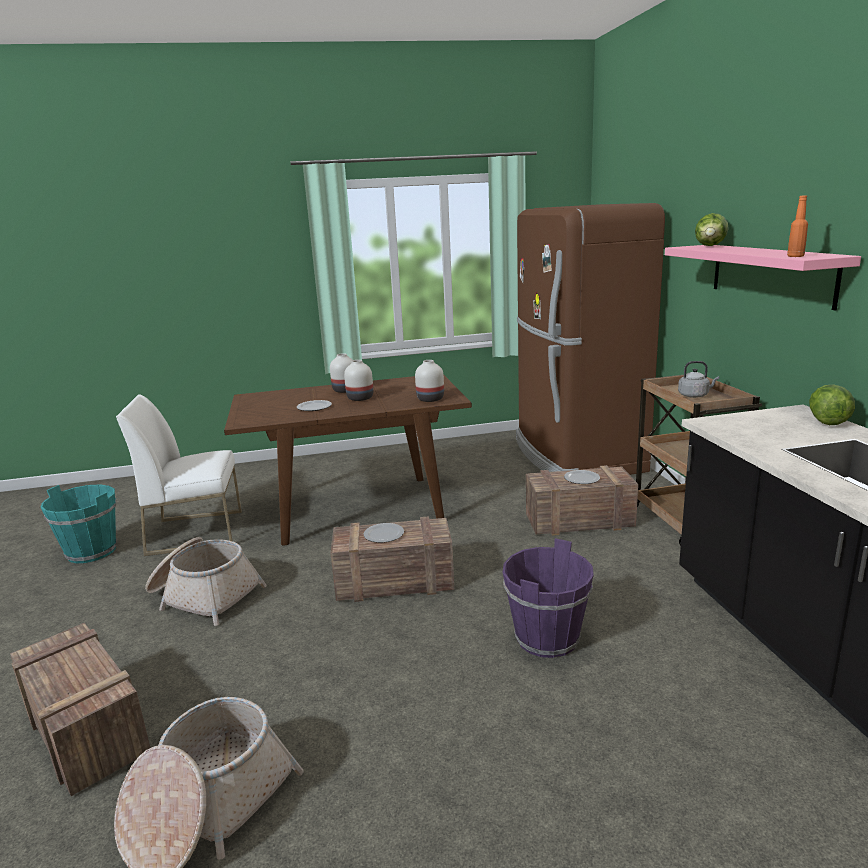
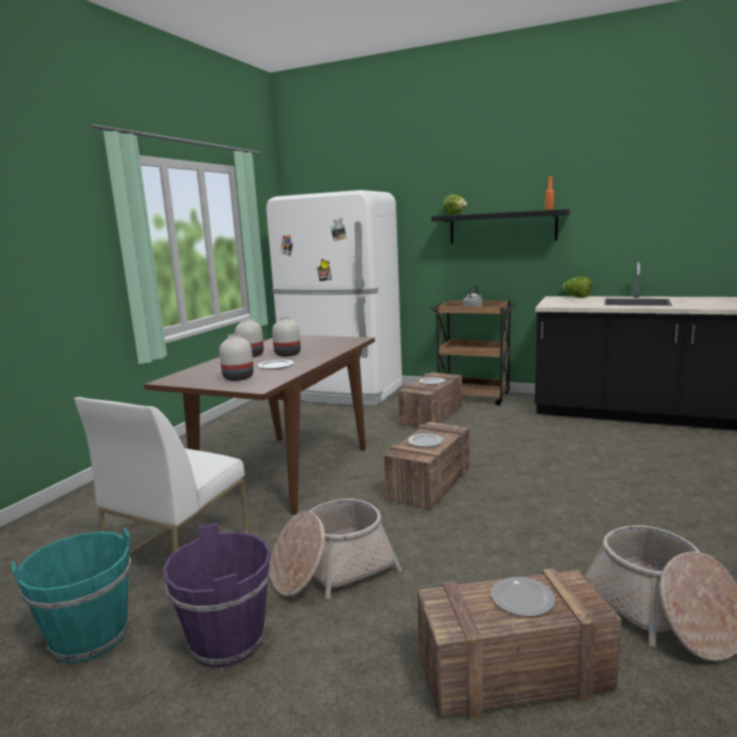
camera: 55 degrees left, 5 degrees down
white vase [415,360,444,402] -> white vase moved to [219,334,254,381]
purple bucket [503,538,594,658] -> purple bucket moved to [163,523,272,668]
brown fridge [516,203,665,475] -> white fridge [266,190,402,406]
pink shelf [665,245,861,310] -> black shelf [432,209,570,244]
none -> plate [491,577,555,617]

